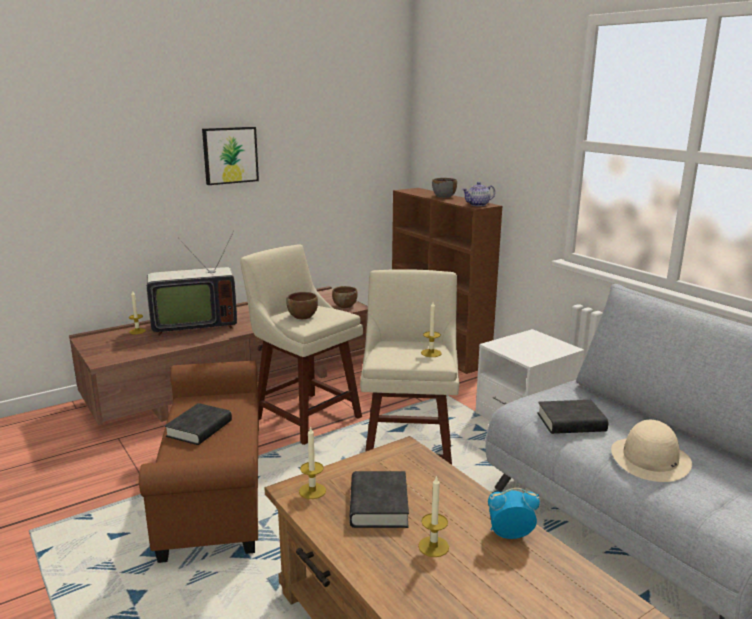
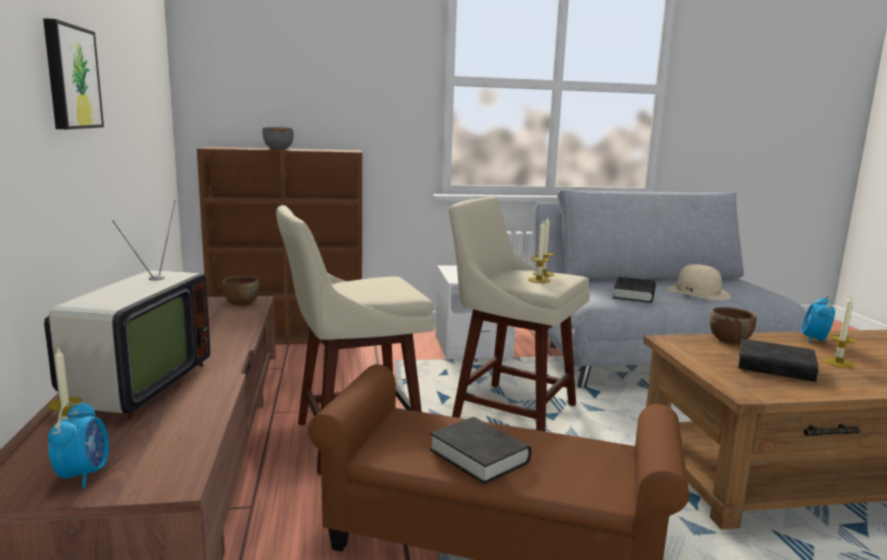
camera: 65 degrees left, 5 degrees down
brown bowl [287,292,318,319] -> brown bowl moved to [710,307,757,344]
candle [299,426,326,499] -> candle moved to [528,222,550,283]
teapot [462,182,495,206] -> none
none -> alarm clock [48,402,109,488]

